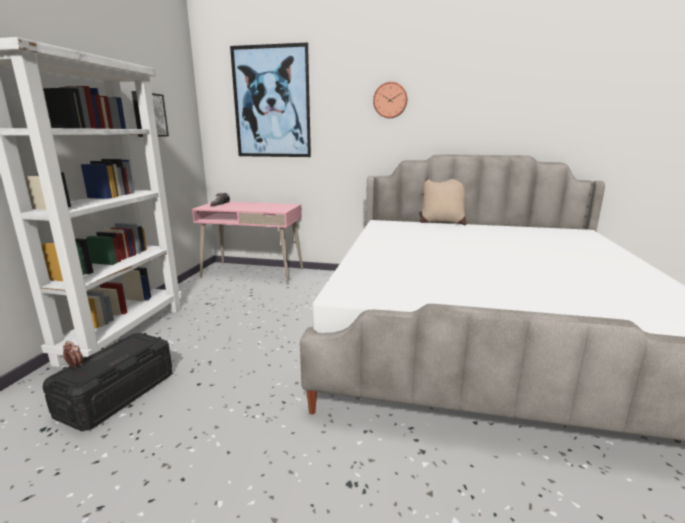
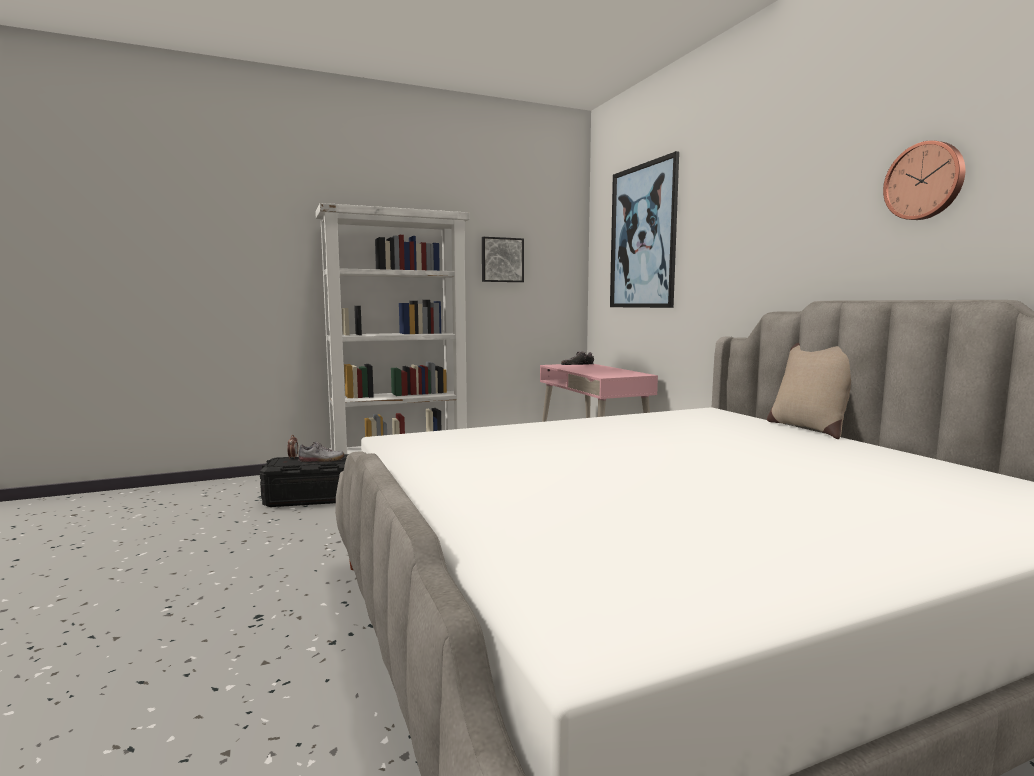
camera: 55 degrees right, 10 degrees down
wall clock [373,82,407,118] -> wall clock moved to [883,140,965,220]
none -> shoe [299,442,345,462]

